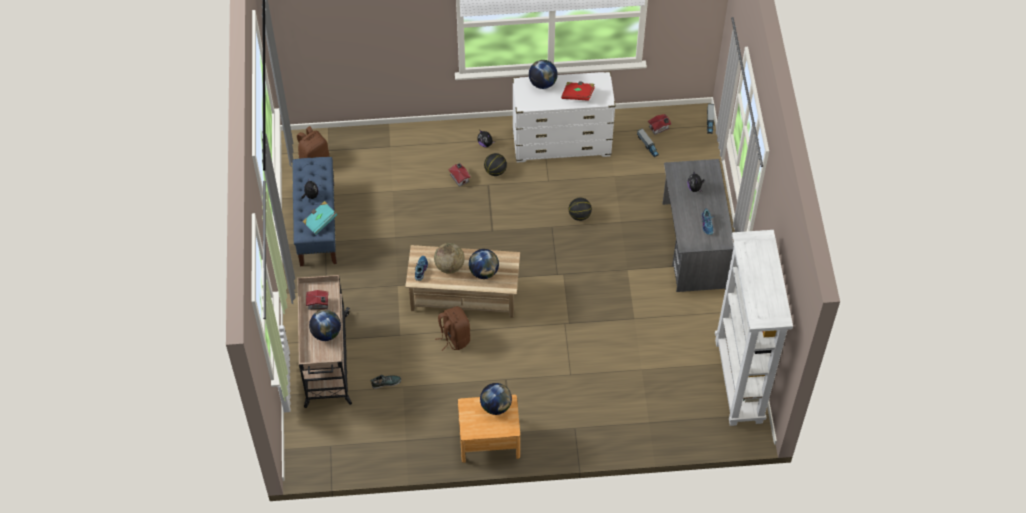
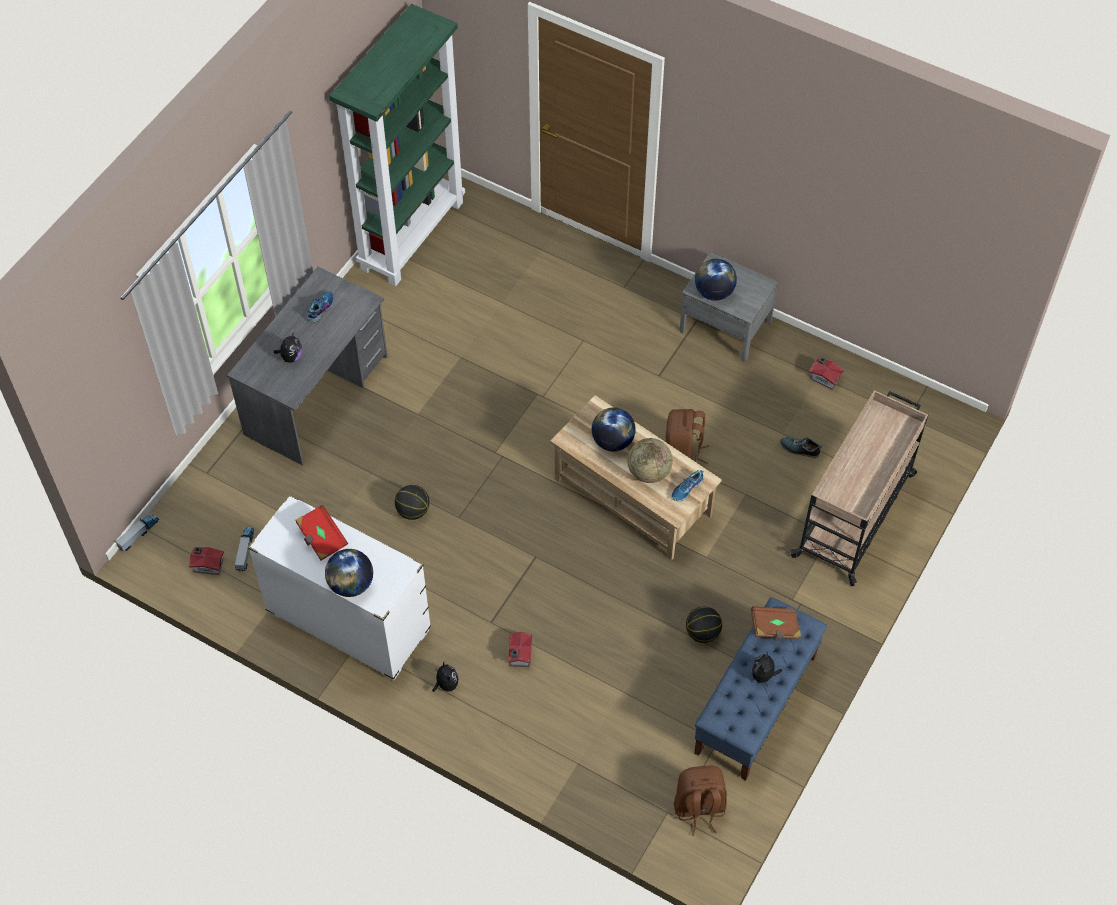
camera: 145 degrees left, 0 degrees up
turquoise book [302,201,337,235] -> brown book [751,606,801,641]
toy house [306,290,329,309] -> toy house moved to [809,357,844,390]
globe [309,310,341,341] -> none
brown nightstand [458,395,520,463] -> grey nightstand [679,252,778,362]
basketball [484,153,507,176] -> basketball moved to [686,607,722,643]
white bookcase [715,230,793,426] -> green bookcase [329,4,465,286]

